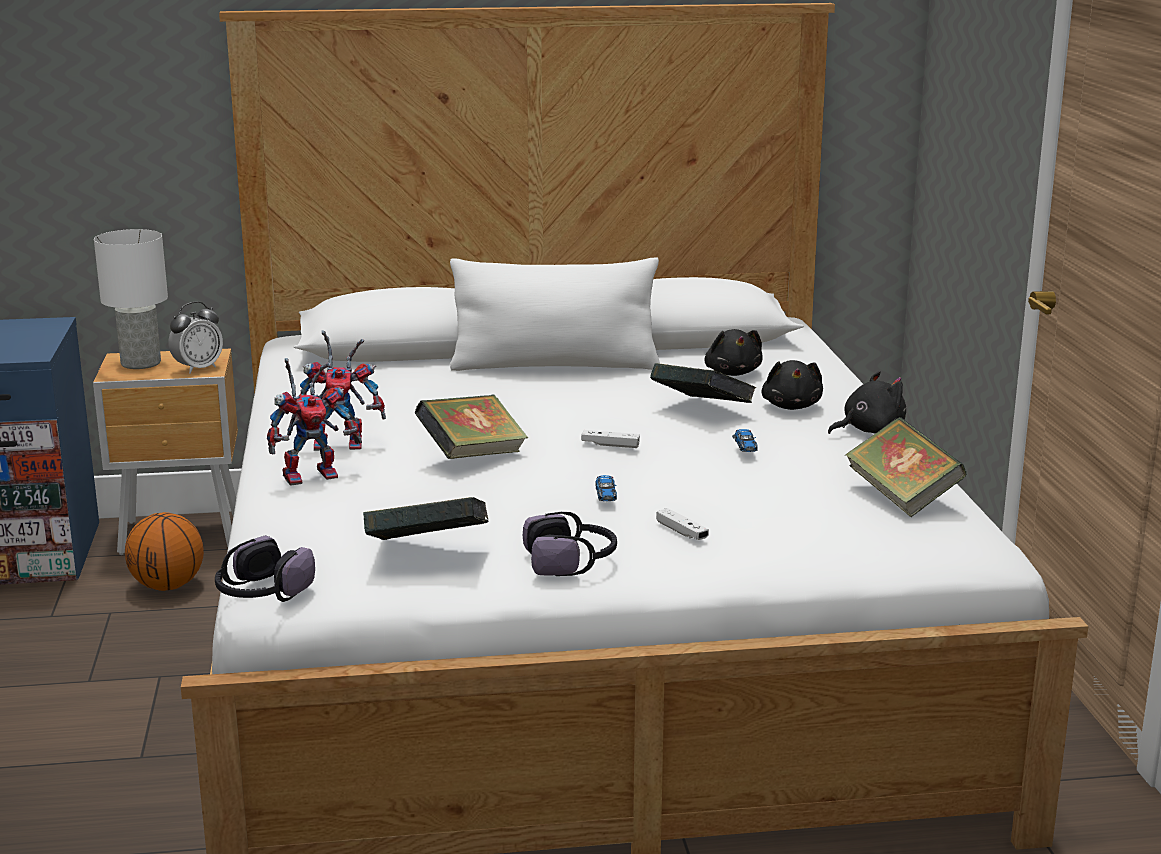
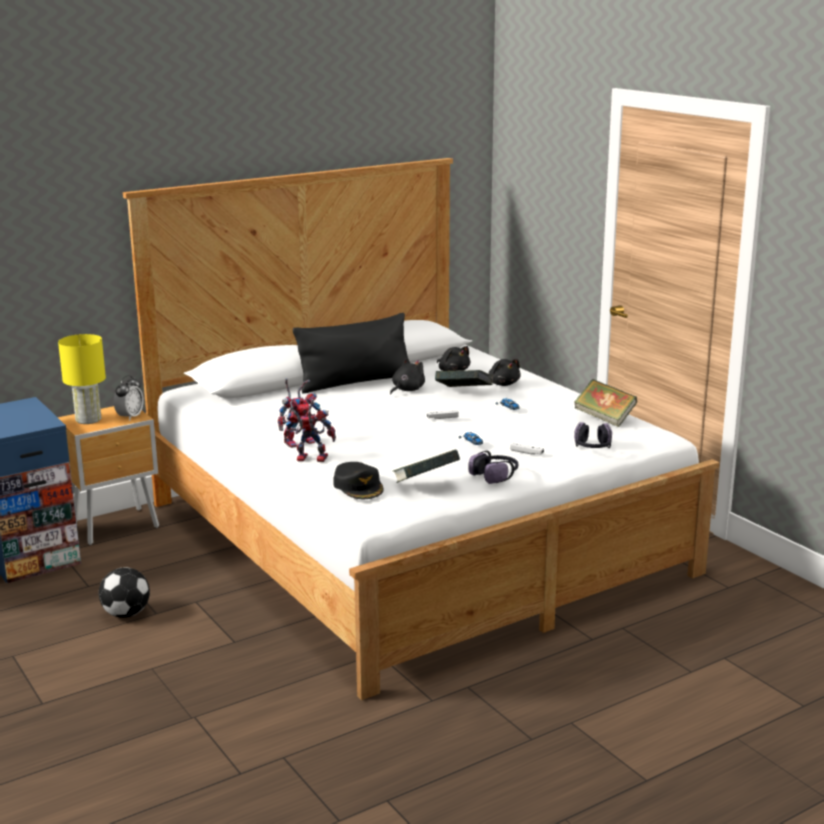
camera: 25 degrees left, 0 degrees up
white table lamp [94,229,168,369] -> yellow table lamp [58,334,106,424]
basketball [125,512,204,591] -> none
headphones [215,535,315,602] -> headphones moved to [574,422,612,448]
toy robot [267,358,362,486] -> toy robot turned 120 degrees counterclockwise [284,399,336,462]
book [415,395,528,459] -> none
white pillow [450,258,660,371] -> black pillow [293,313,410,393]
black plush toy [828,371,906,434] -> black plush toy moved to [390,358,425,395]
none -> football [99,567,150,618]
none -> black cap [333,462,384,499]

